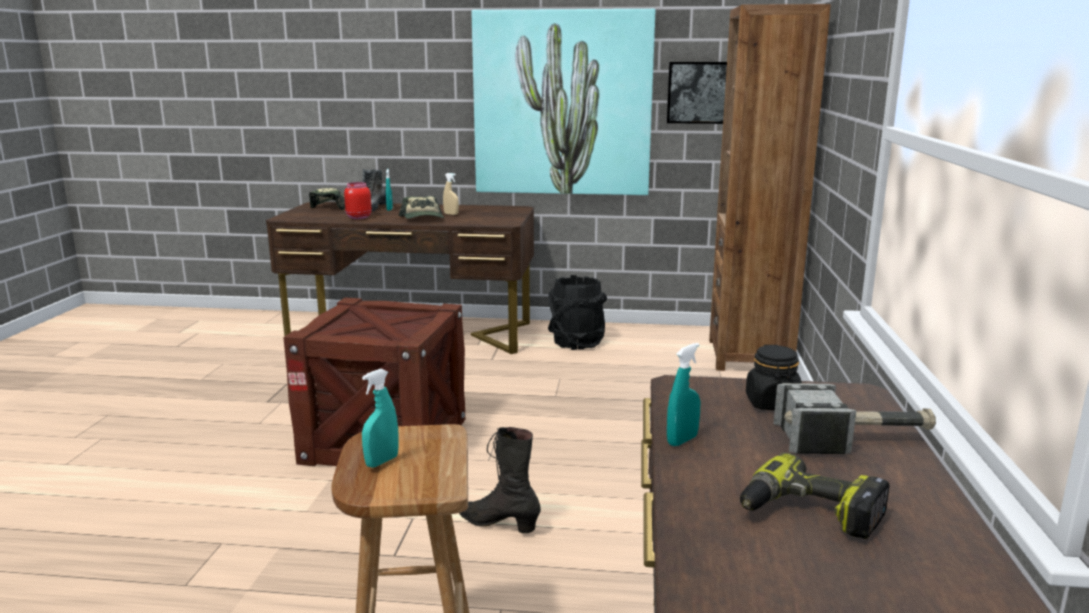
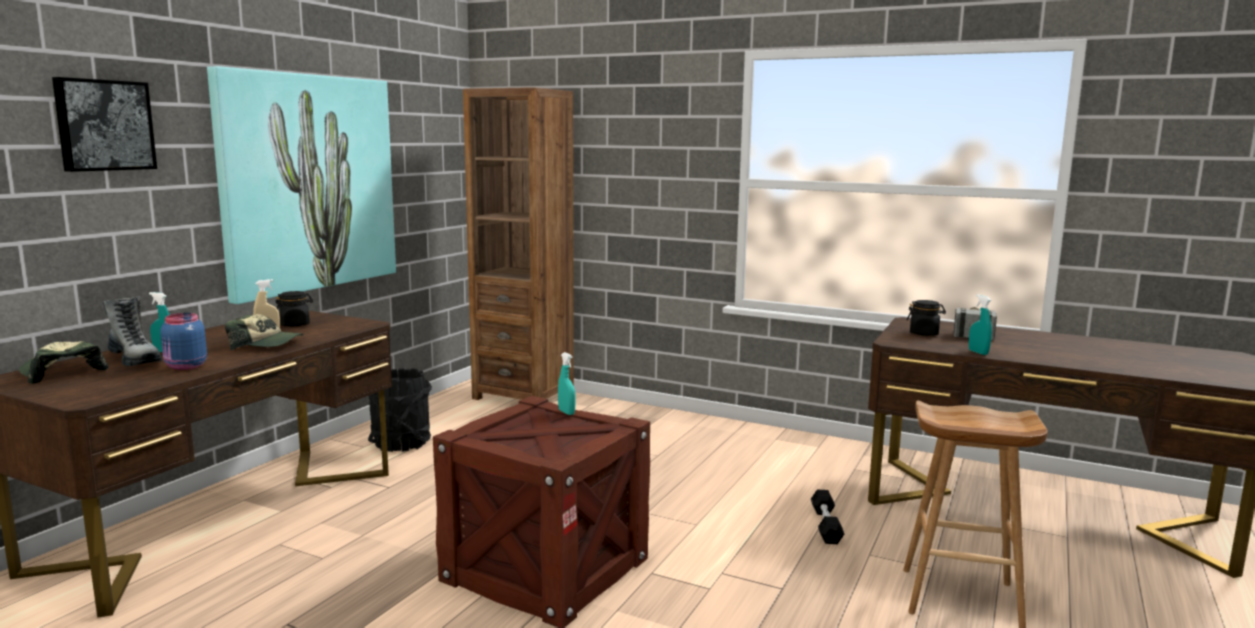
camera: 70 degrees left, 5 degrees down
red jar [344,182,372,219] -> blue jar [160,313,207,370]
turquoise spray bottle [362,369,398,468] -> turquoise spray bottle moved to [558,352,576,415]
black boot [459,427,541,533] -> none
picture [667,62,727,124] -> picture moved to [52,77,157,172]
power drill [740,452,890,539] -> none
none -> black jar [276,291,313,326]
none -> black dumbbell [811,490,844,544]

